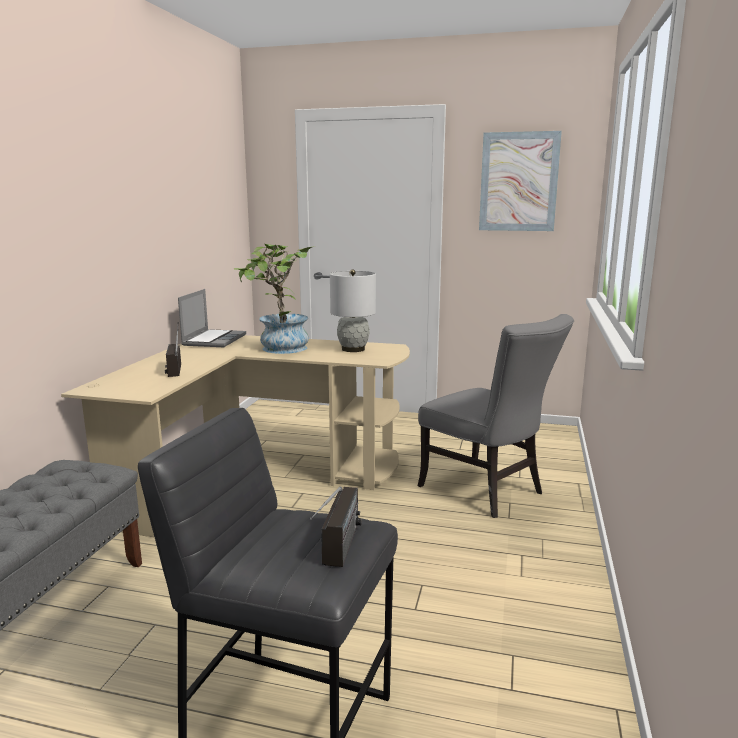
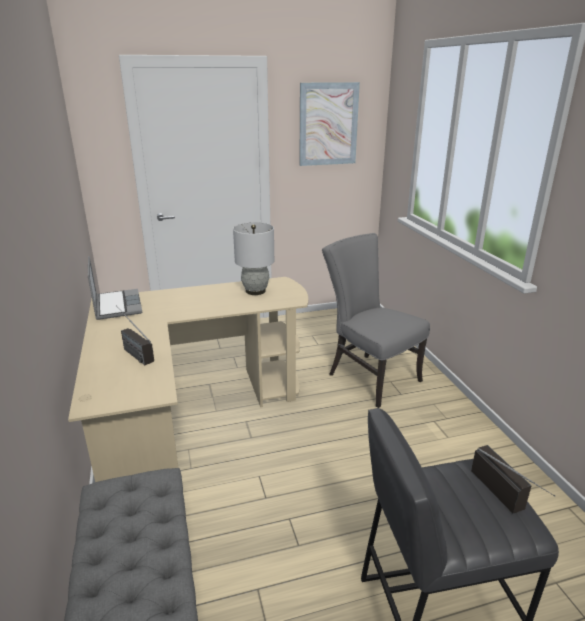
camera: 30 degrees left, 10 degrees up
potted plant [234,244,315,354] -> none
grey chair [418,314,574,518] -> grey chair turned 150 degrees counterclockwise [322,233,430,408]

